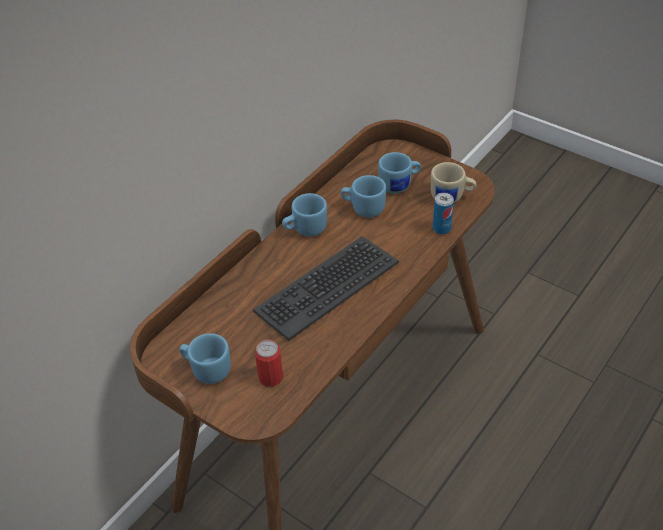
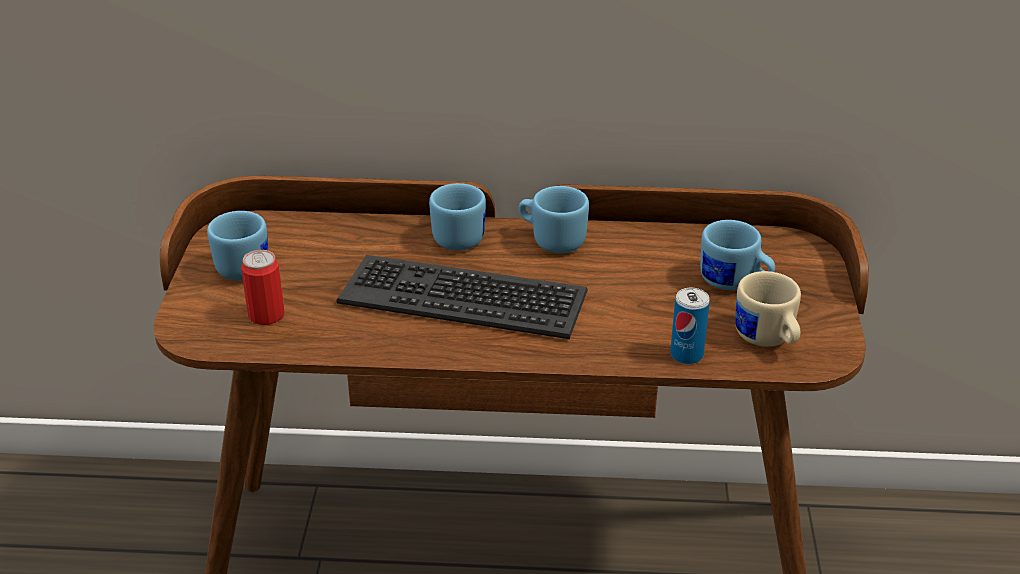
camera: 55 degrees right, 10 degrees down
blue mug [341,175,386,218] -> blue mug moved to [429,183,486,250]

